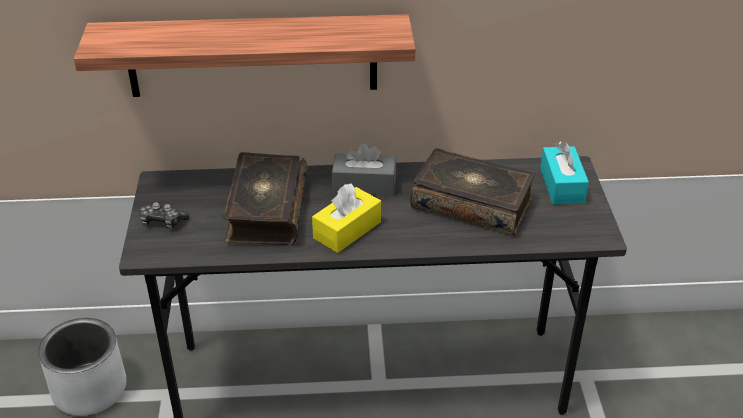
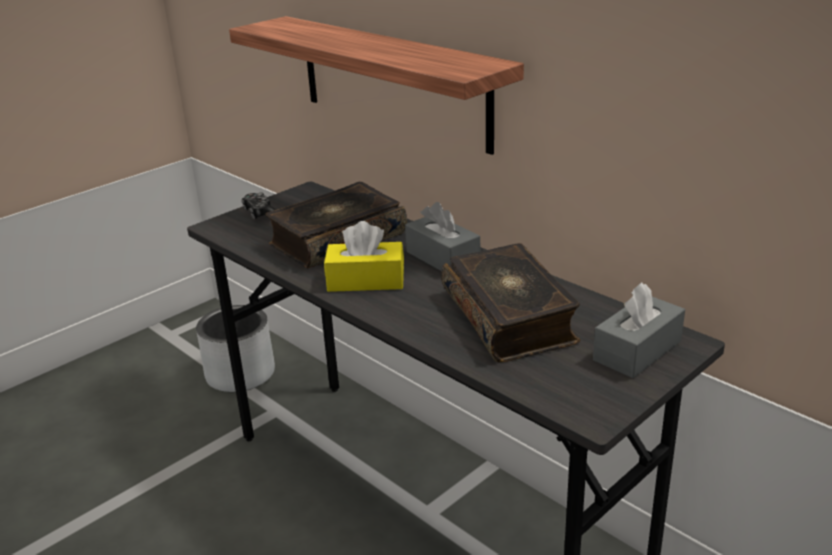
camera: 50 degrees right, 10 degrees down
turquoise tissue box [540,141,589,205] -> grey tissue box [593,282,685,378]

